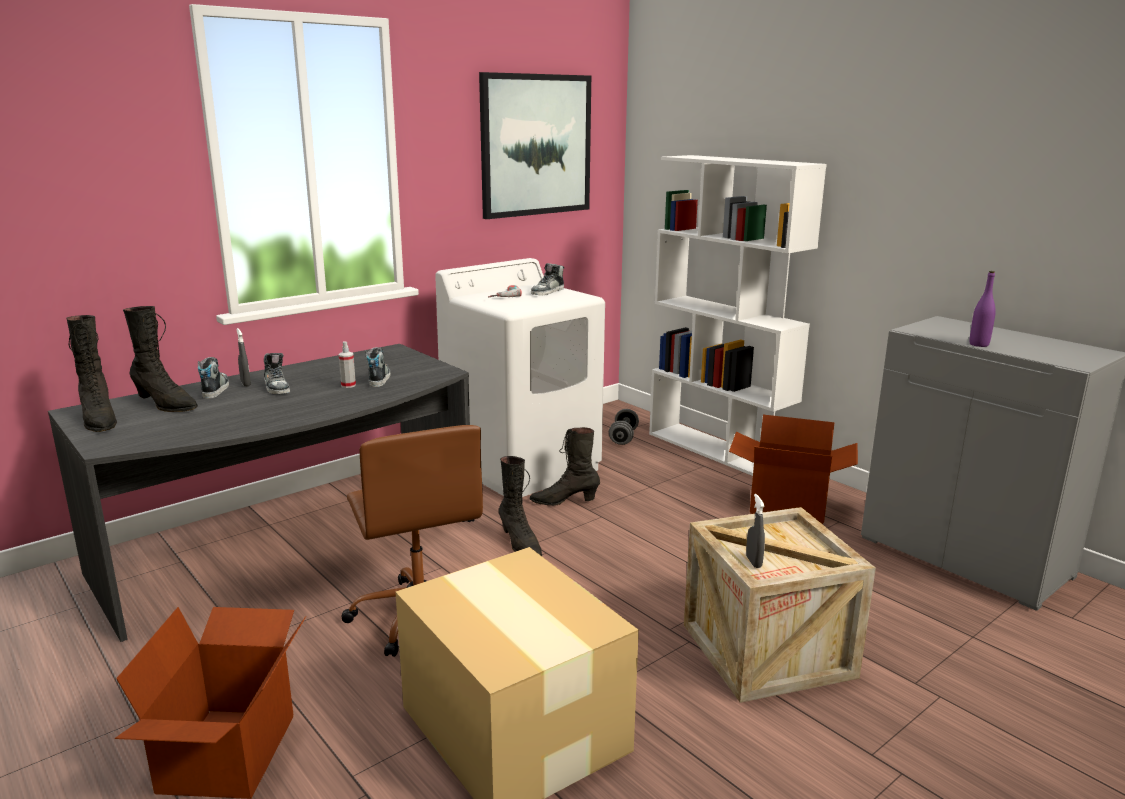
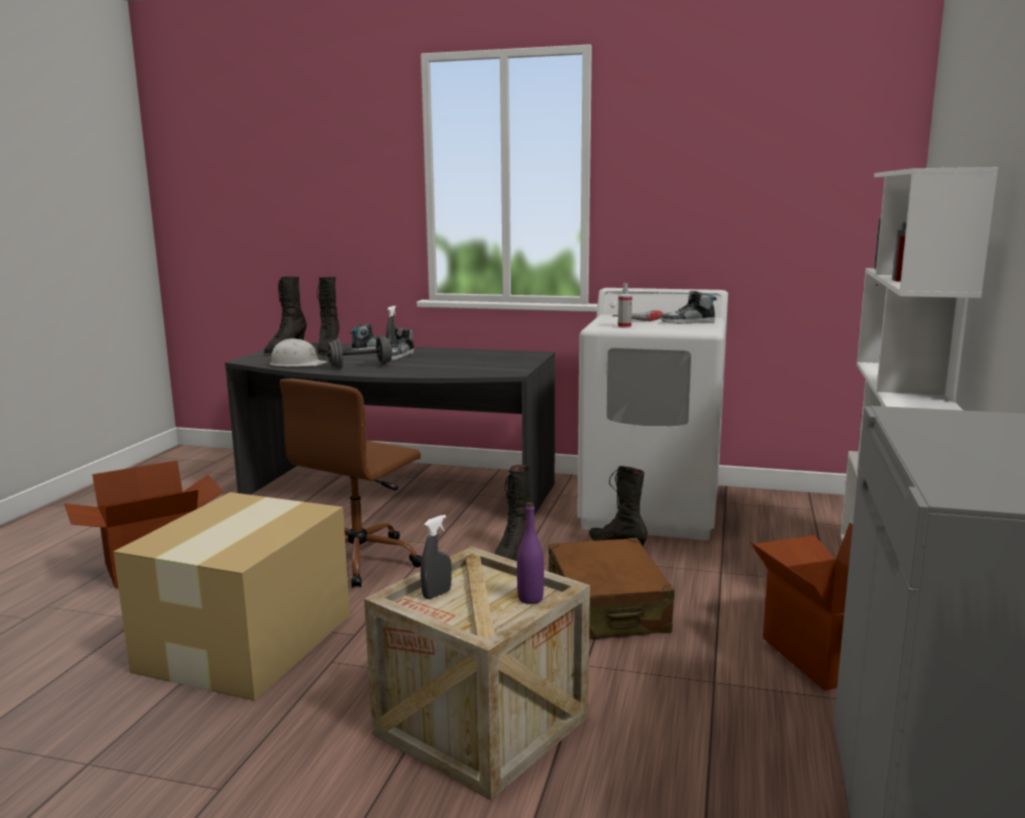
camera: 55 degrees right, 5 degrees down
spray bottle [339,341,356,388] -> spray bottle moved to [618,283,632,328]
shoe [365,347,390,387] -> none
picture [479,72,591,219] -> none
grey dumbbell [609,409,639,445] -> grey dumbbell moved to [327,335,392,369]
purple bottle [969,271,996,347] -> purple bottle moved to [517,502,544,604]
none -> white hard hat [267,338,327,367]
none -> brown suitcase [548,538,675,639]

